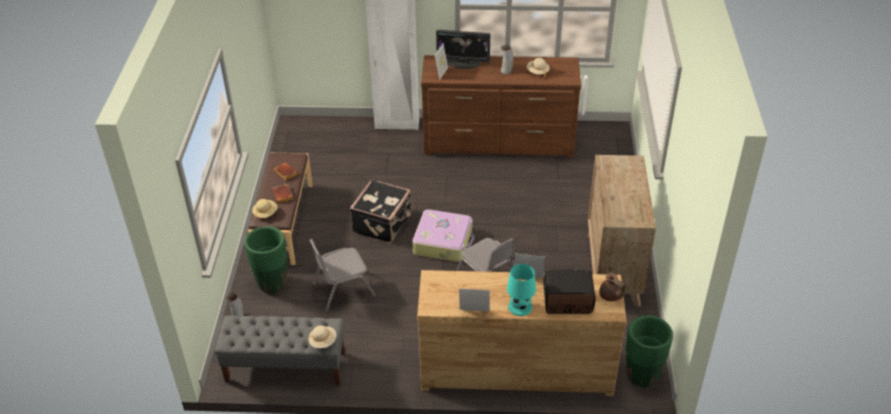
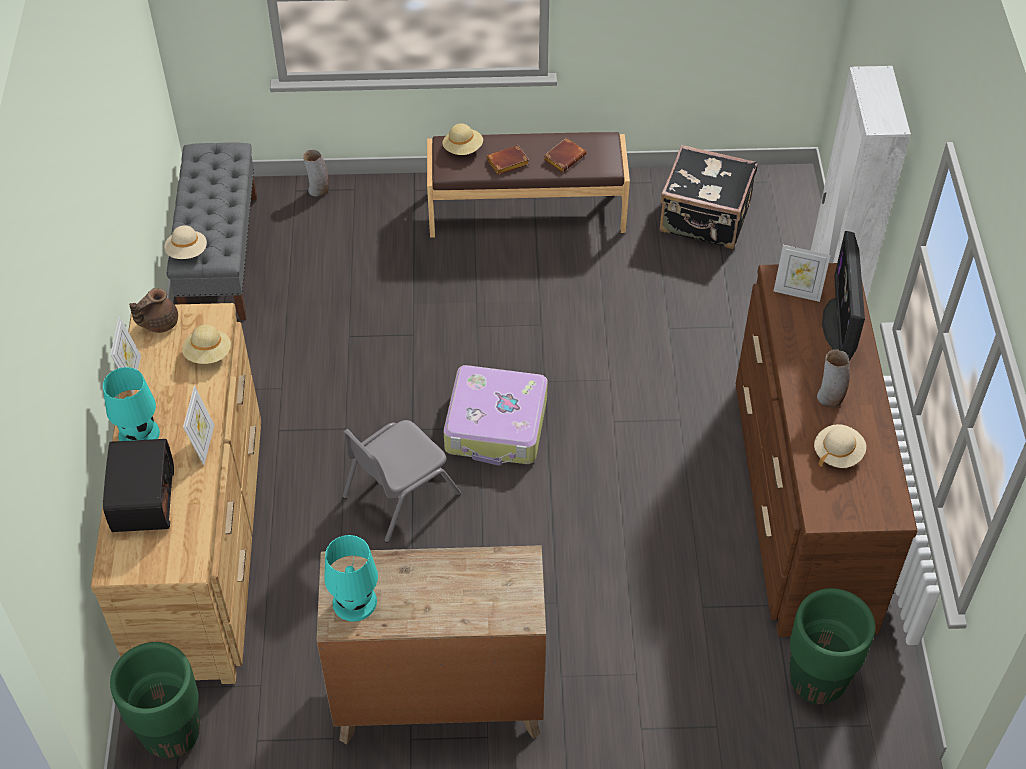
camera: 85 degrees right, 10 degrees up
green planter [244,226,287,293] -> green planter moved to [789,588,875,704]
grey chair [310,239,376,312] -> none
black suitcase [350,179,412,243] -> black suitcase moved to [660,145,758,249]
brown teapot [599,273,627,301] -> brown teapot moved to [129,288,178,333]
none -> beige hat [182,325,231,364]
none -> turquoise table lamp [324,535,378,621]

